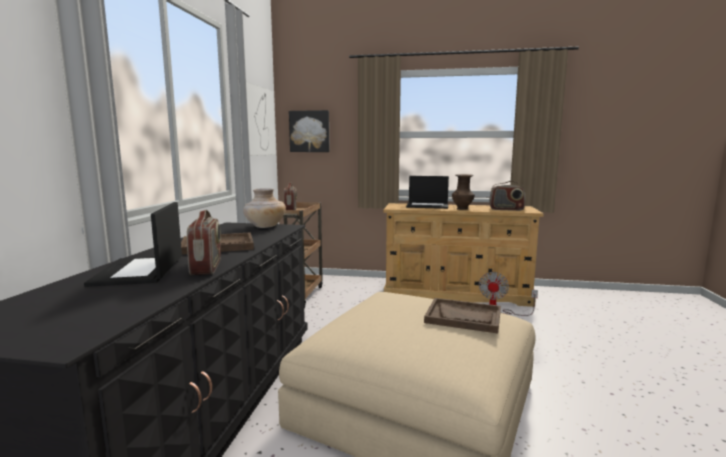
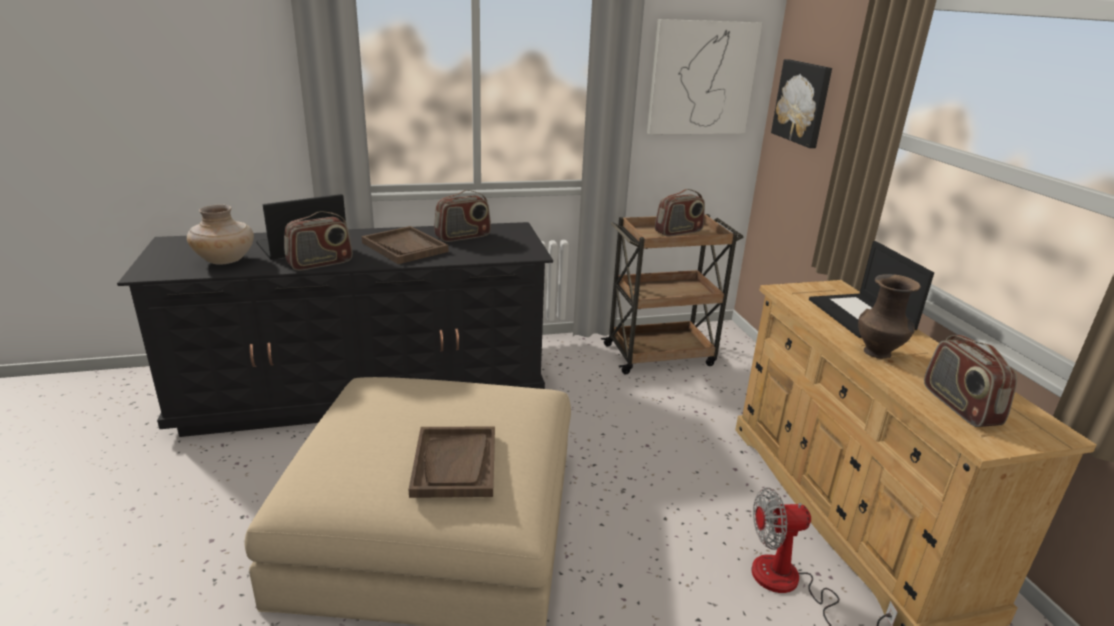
camera: 65 degrees right, 15 degrees up
beige vase [243,188,286,228] -> beige vase moved to [187,204,254,265]
none -> radio [434,190,491,242]

